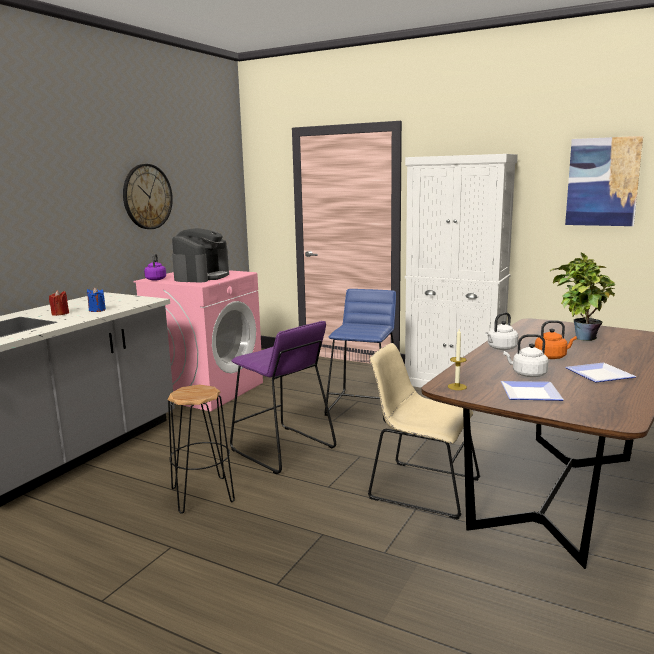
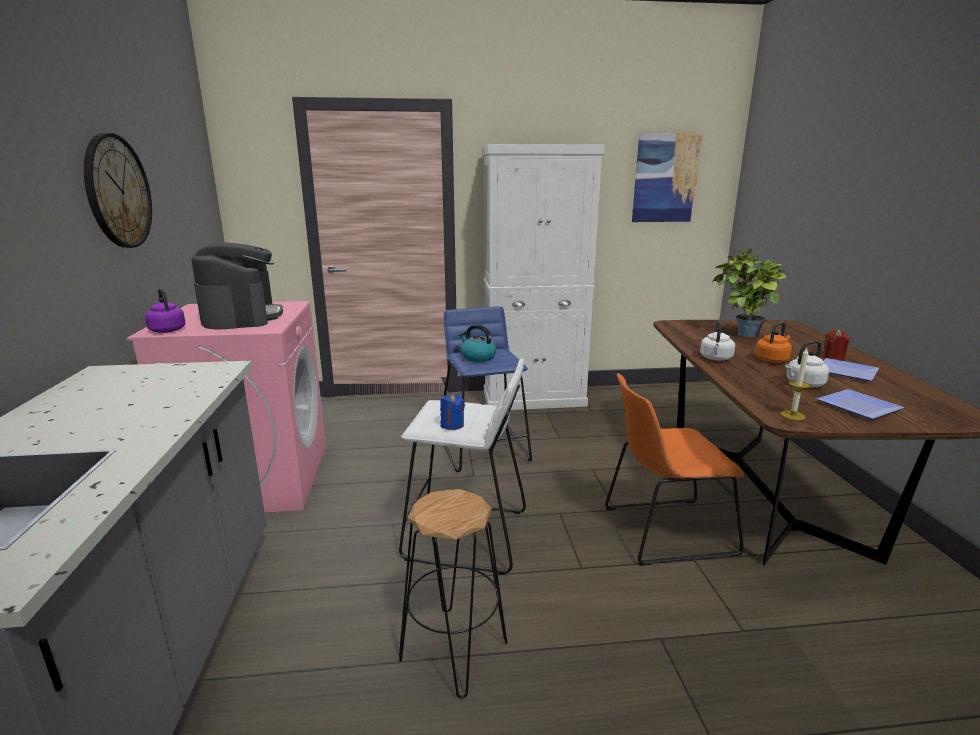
camera: 35 degrees left, 5 degrees up
red candle [49,290,69,316] -> red candle moved to [823,329,850,360]
blue candle [87,287,106,312] -> blue candle moved to [440,394,465,430]
purple stool [230,321,336,474] -> white stool [399,359,526,575]
beige chair [368,343,480,520] -> orange chair [605,373,744,566]
none -> kettle [459,324,496,362]

